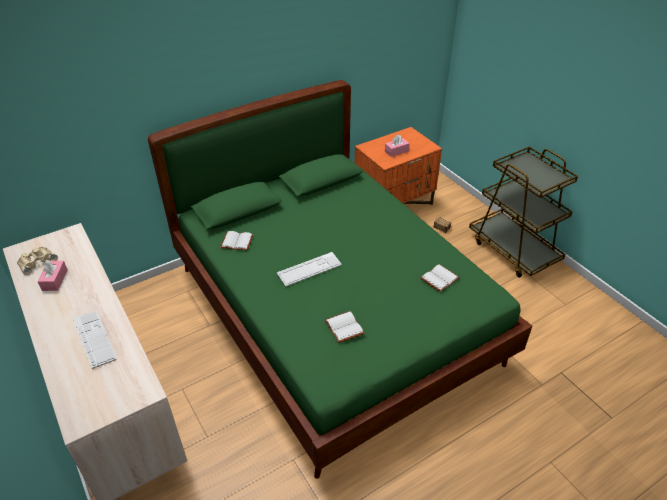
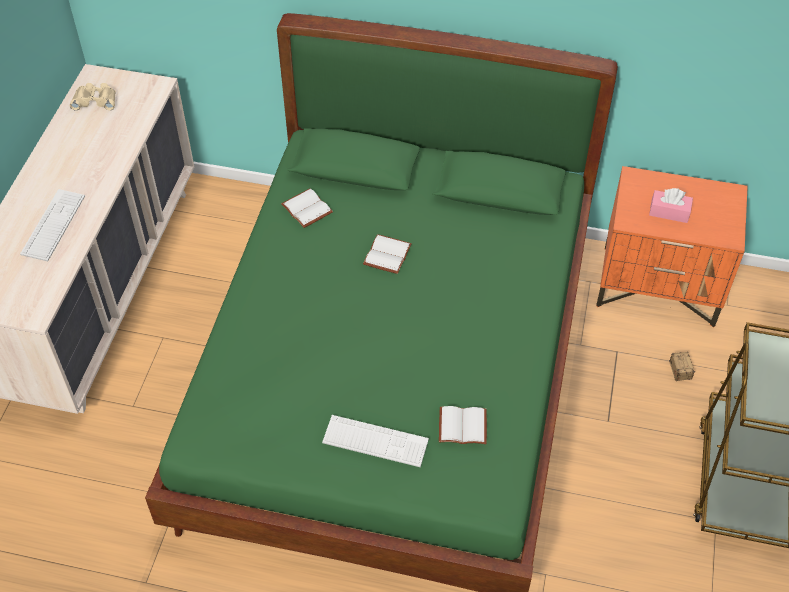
camera: 45 degrees right, 10 degrees up
pink tissue box [38,260,67,291] -> none
keyboard [277,252,342,287] -> keyboard moved to [322,415,429,467]
white book [325,311,364,343] -> white book moved to [363,234,412,274]

